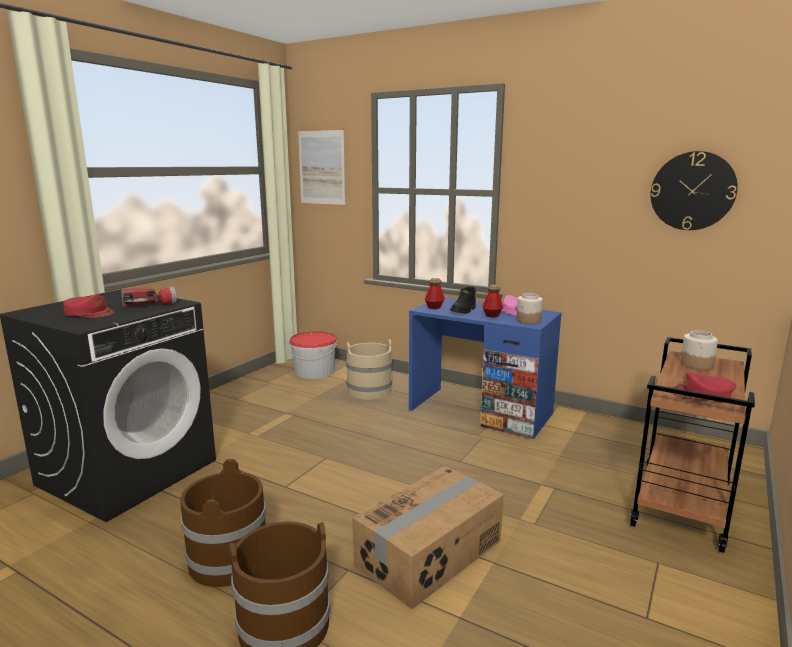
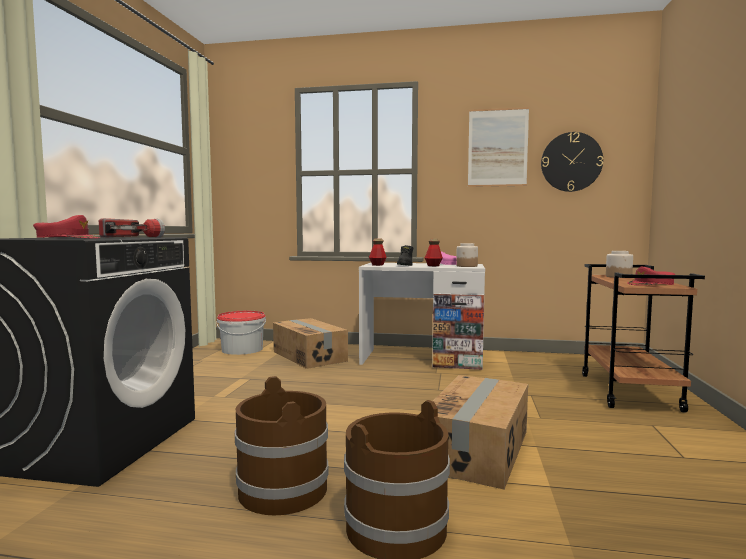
camera: 20 degrees left, 10 degrees down
picture [298,128,346,206] -> picture moved to [468,107,529,187]
beige bucket [346,339,392,400] -> cardboard box [273,318,348,369]
blue desk [409,298,562,439] -> white desk [359,263,485,370]

